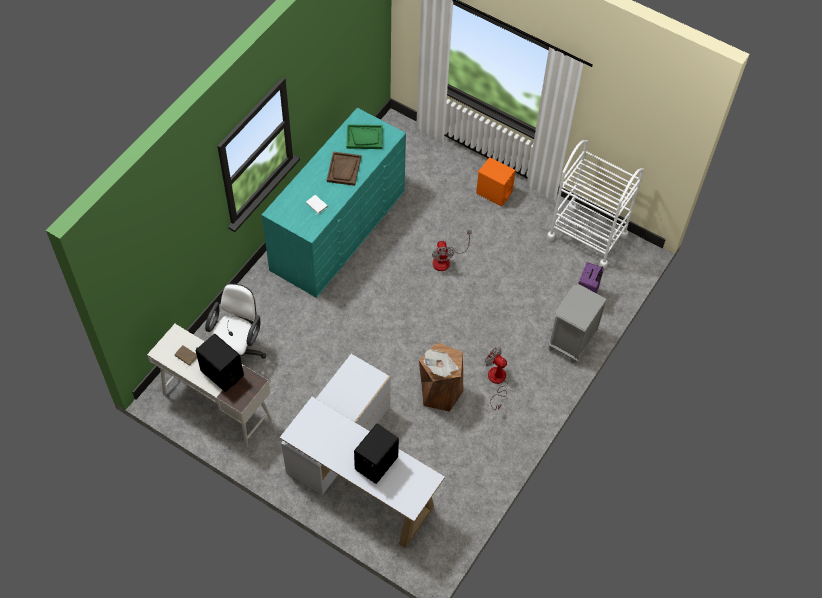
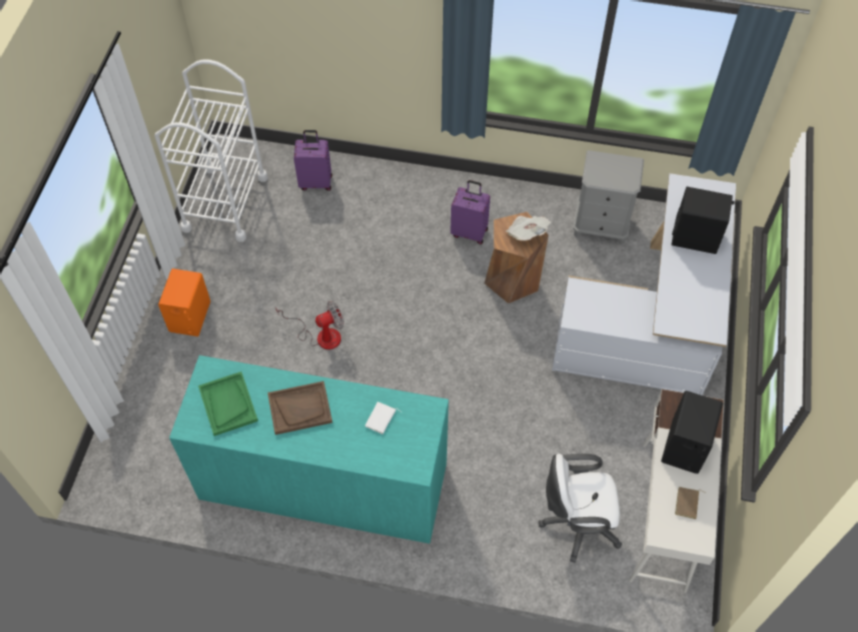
camera: 110 degrees left, 0 degrees up
fan [485,347,508,410] -> purple suitcase [450,180,490,244]
grey nightstand [548,284,607,363] -> grey nightstand moved to [573,150,644,245]

